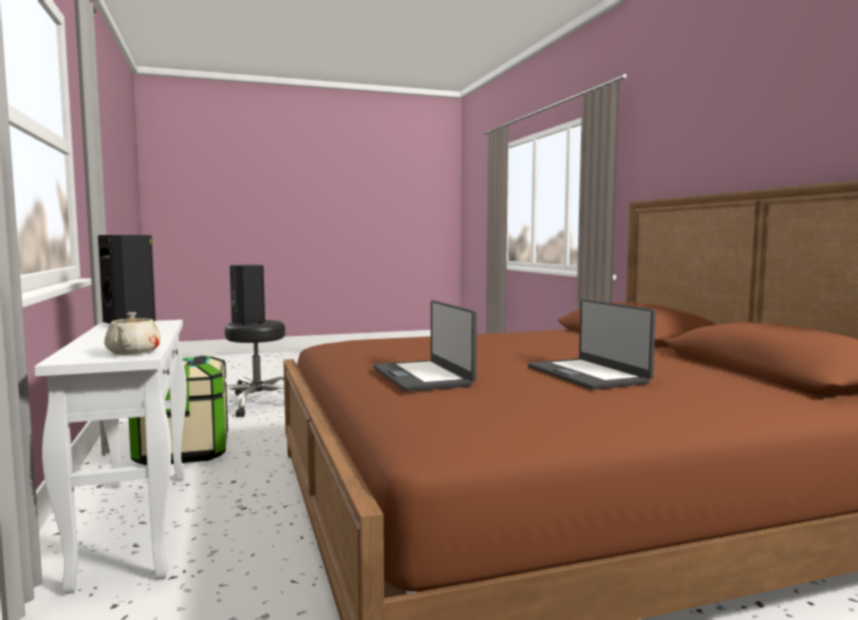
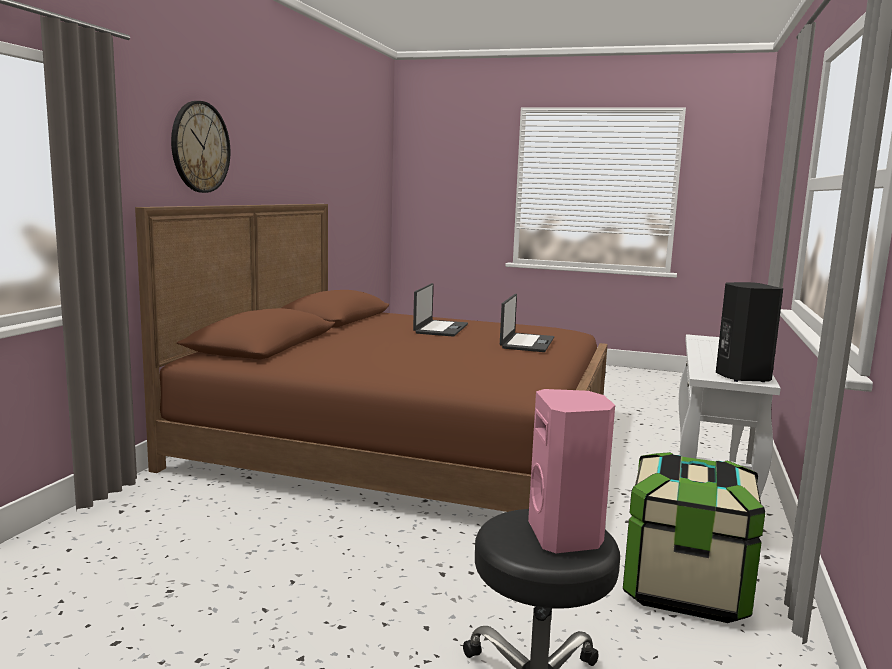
camera: 145 degrees left, 5 degrees up
beige teapot [104,312,161,355] -> none
black speaker [230,265,265,325] -> pink speaker [528,389,615,553]
none -> wall clock [171,101,230,193]

